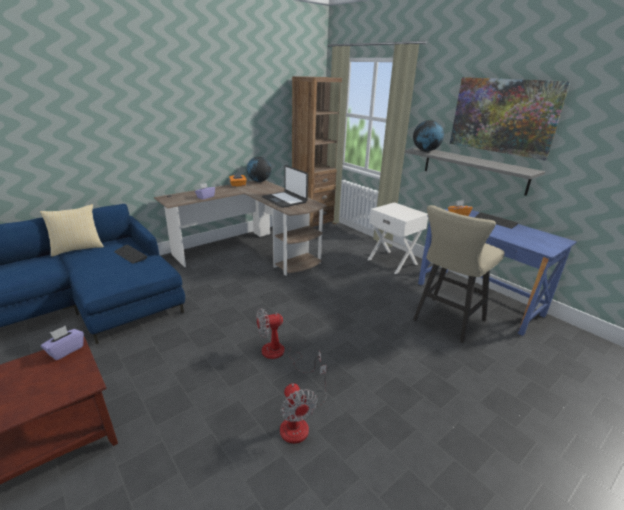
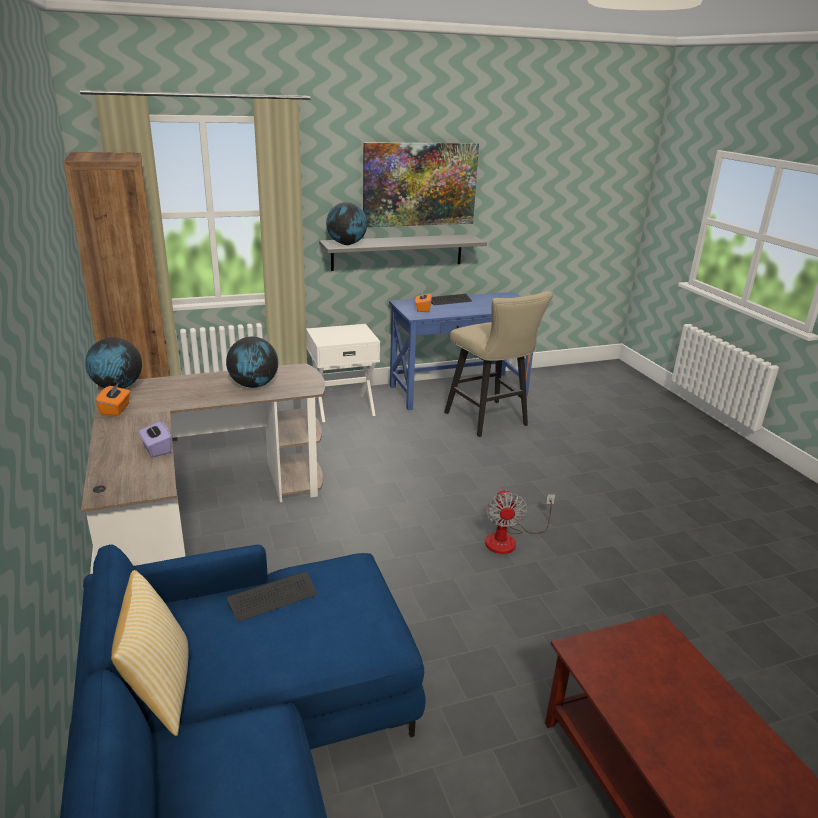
camera: 70 degrees left, 0 degrees up
purple tissue box [41,326,84,360] -> none
laptop [262,165,308,208] -> globe [226,337,278,388]
fan [280,365,326,444] -> none

